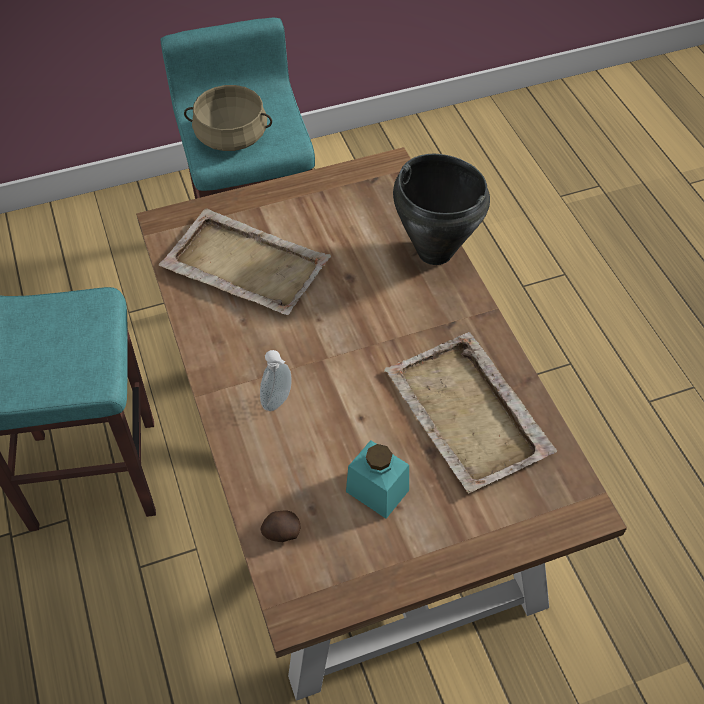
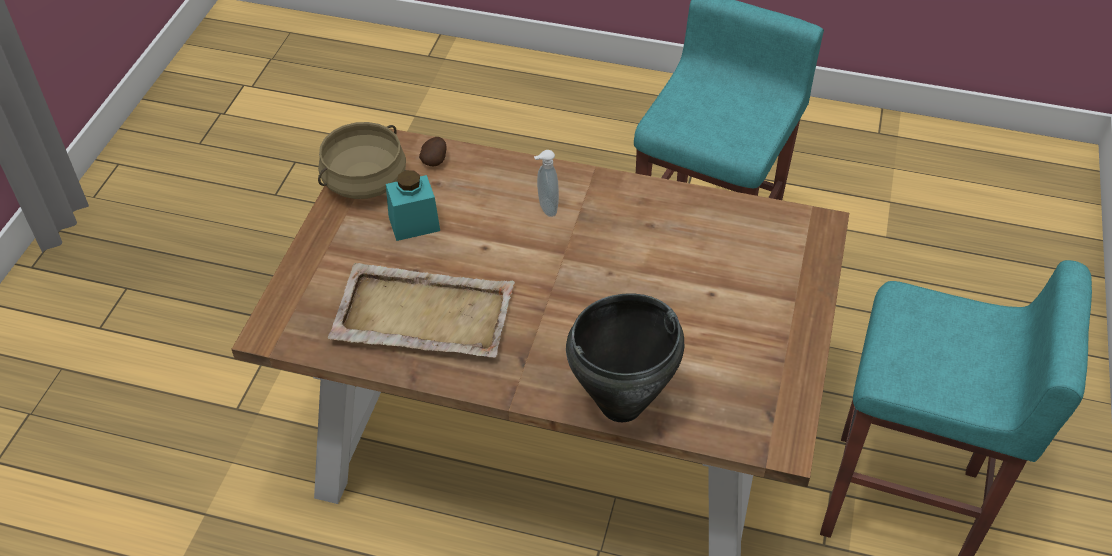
camera: 125 degrees right, 5 degrees down
beige tray [159,209,331,315] -> none
beige cooking pot [184,85,272,151] -> beige cooking pot moved to [318,122,406,199]

